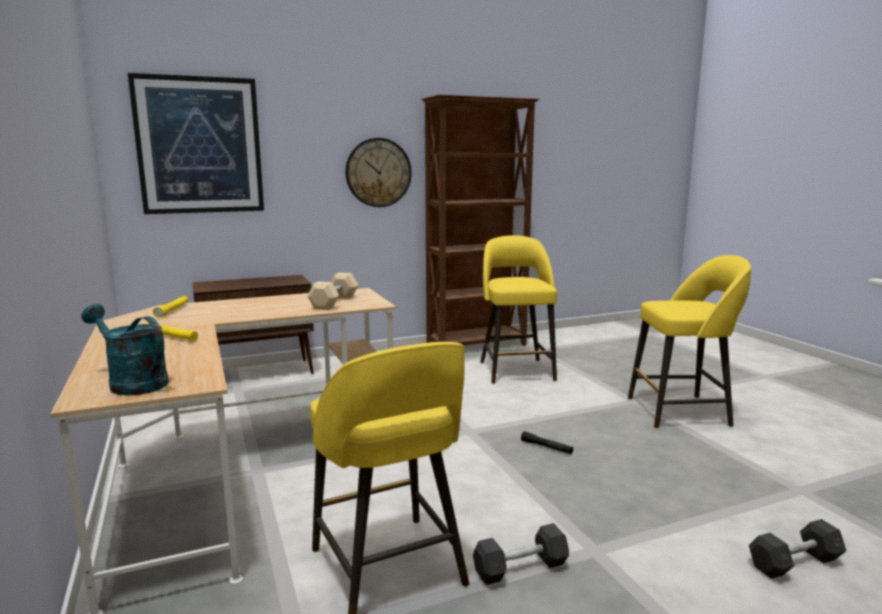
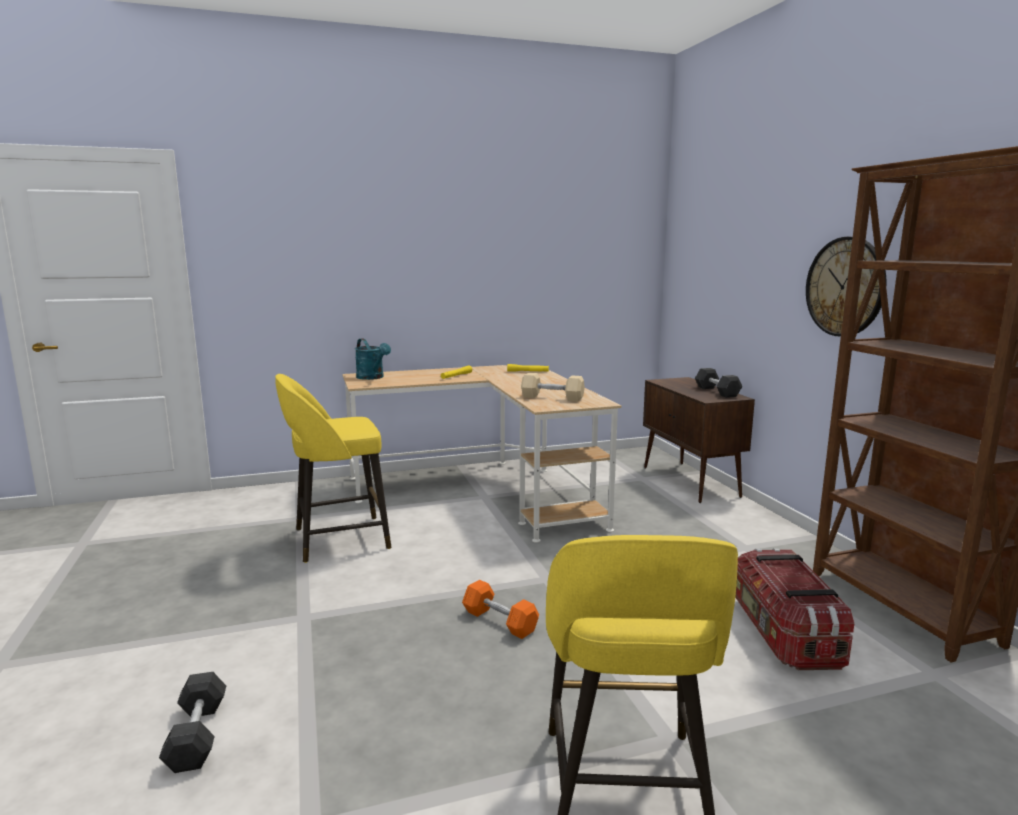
camera: 95 degrees right, 0 degrees up
turquoise watering can [81,304,169,395] -> turquoise watering can turned 105 degrees clockwise [355,338,391,380]
picture [128,73,264,214] -> none
grey dumbbell [473,523,569,585] -> grey dumbbell moved to [695,368,742,398]
yellow stool [480,235,557,384] -> storage box [735,548,854,670]
black flashlight [521,431,573,454] -> orange dumbbell [462,580,539,639]

